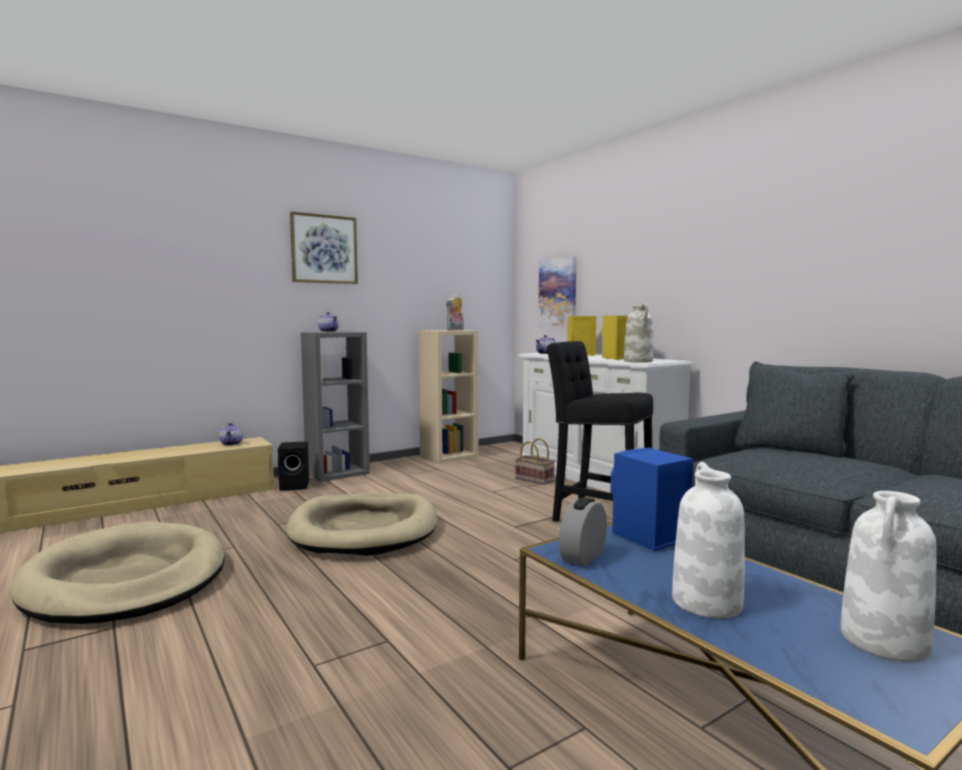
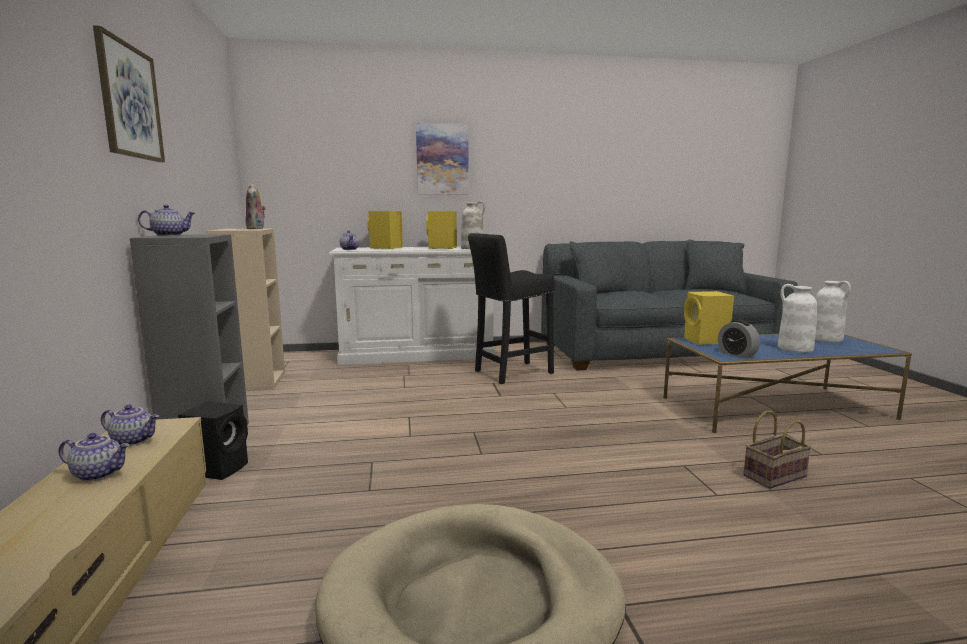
camera: 65 degrees left, 5 degrees up
beige dog bed [286,493,437,556] -> none
basket [515,438,555,485] -> basket moved to [743,410,811,489]
picture [538,256,577,327] -> picture moved to [416,123,469,195]
blue speaker [610,448,693,551] -> yellow speaker [684,291,734,345]
none -> teapot [59,433,130,481]

